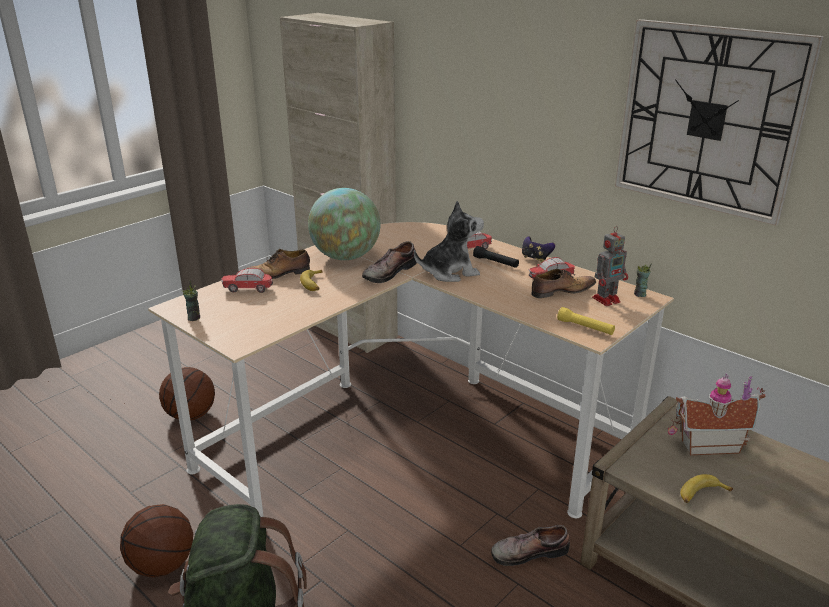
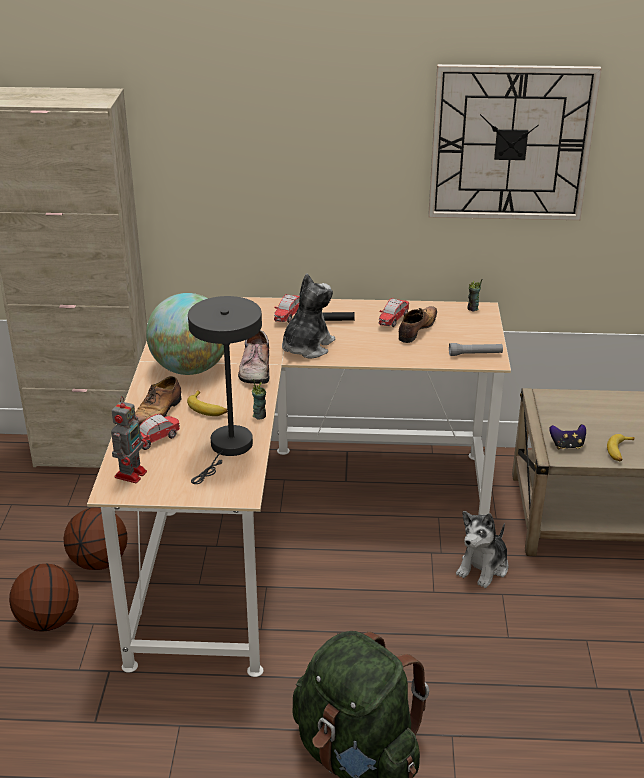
camera: 40 degrees left, 5 degrees up
basketball [120,504,193,578] -> basketball moved to [64,507,127,570]
cup [183,280,200,321] -> cup moved to [252,379,266,419]
shoe [491,525,570,566] -> plush toy [456,511,508,588]
game controller [522,237,555,262] -> game controller moved to [549,424,586,449]
yellow flashlight [557,307,615,335] -> grey flashlight [449,343,503,356]
toy robot [592,226,628,306] -> toy robot moved to [111,396,147,483]
toy house [668,373,765,455] -> none
none -> grey table lamp [188,296,262,484]

